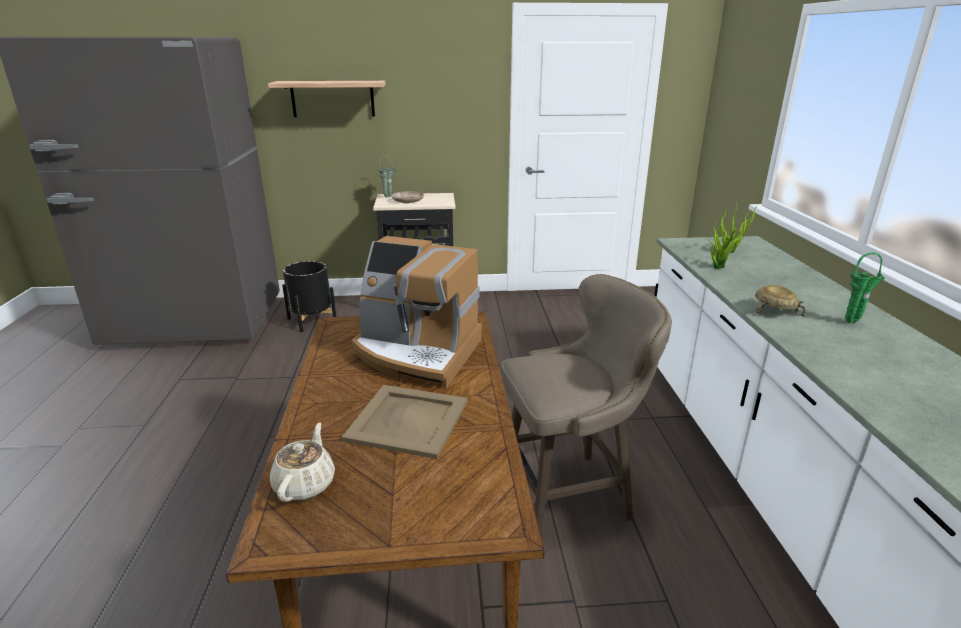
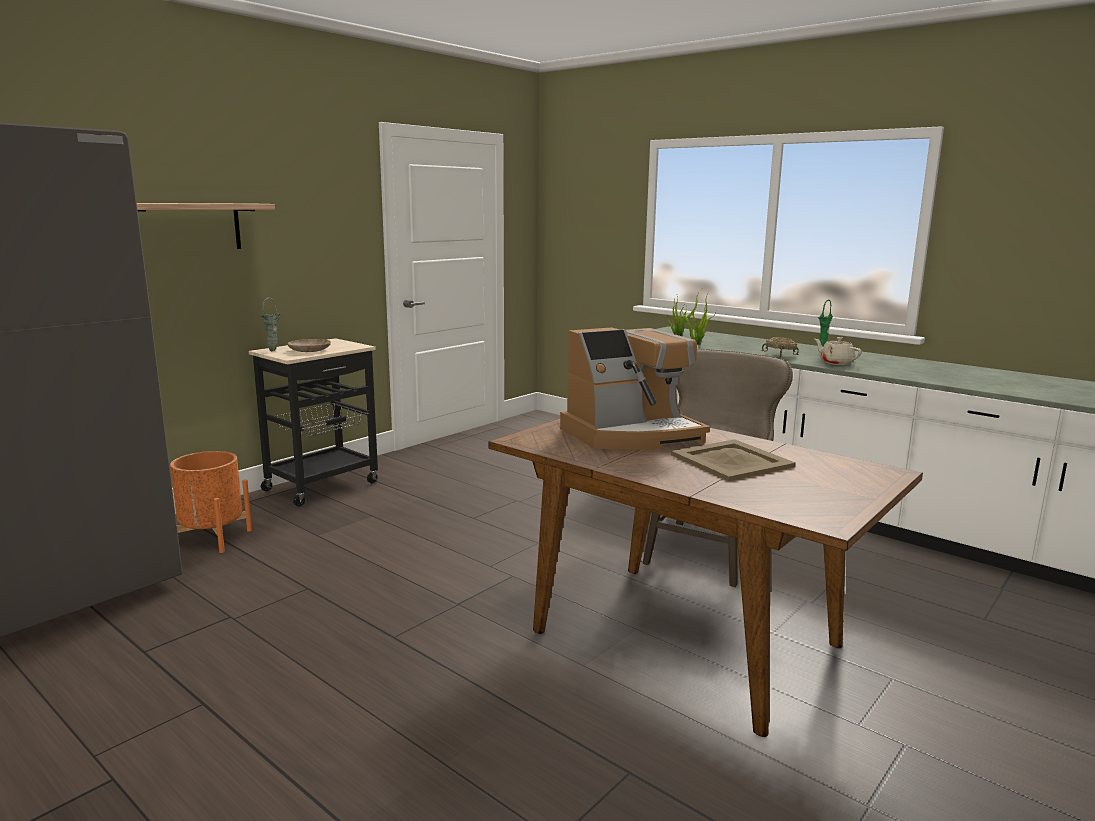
camera: 45 degrees left, 10 degrees down
beige teapot [270,422,335,502] -> beige teapot moved to [815,337,862,365]
black planter [282,261,336,332] -> orange planter [170,451,252,553]

